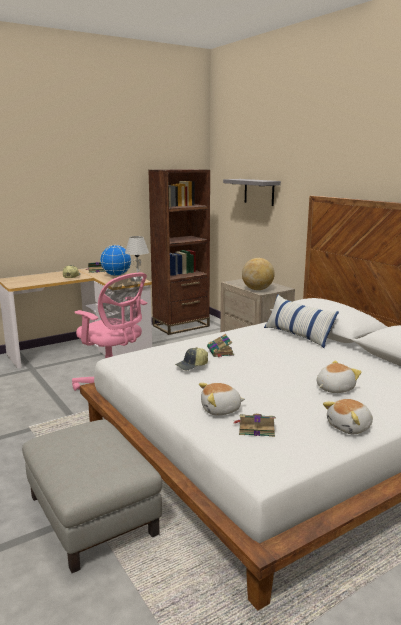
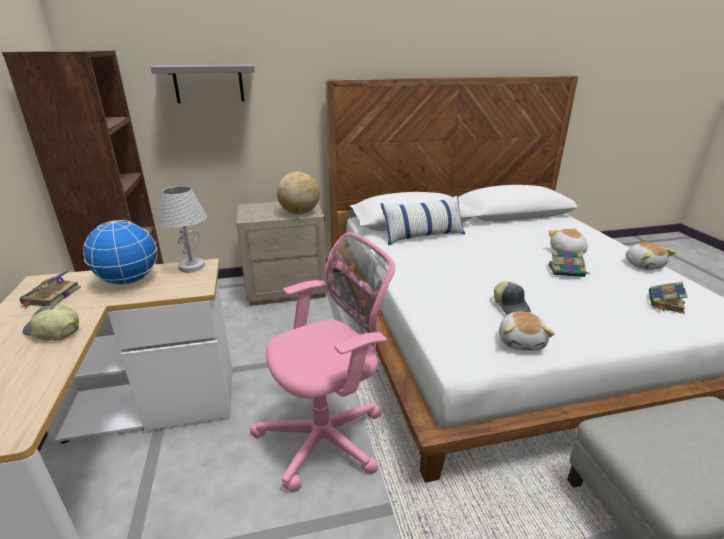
camera: 70 degrees left, 10 degrees up
plush toy [199,383,245,416] -> plush toy moved to [499,312,555,351]
book [207,334,234,357] -> book moved to [548,251,589,277]

